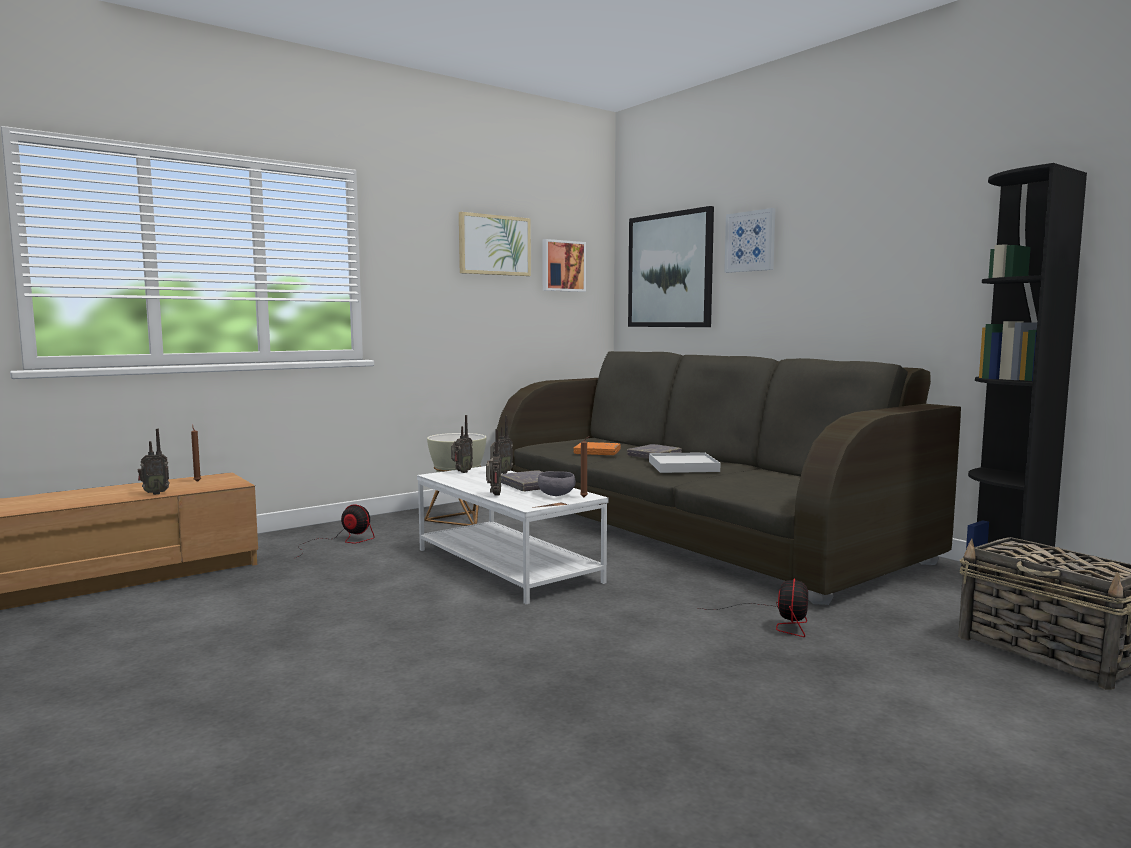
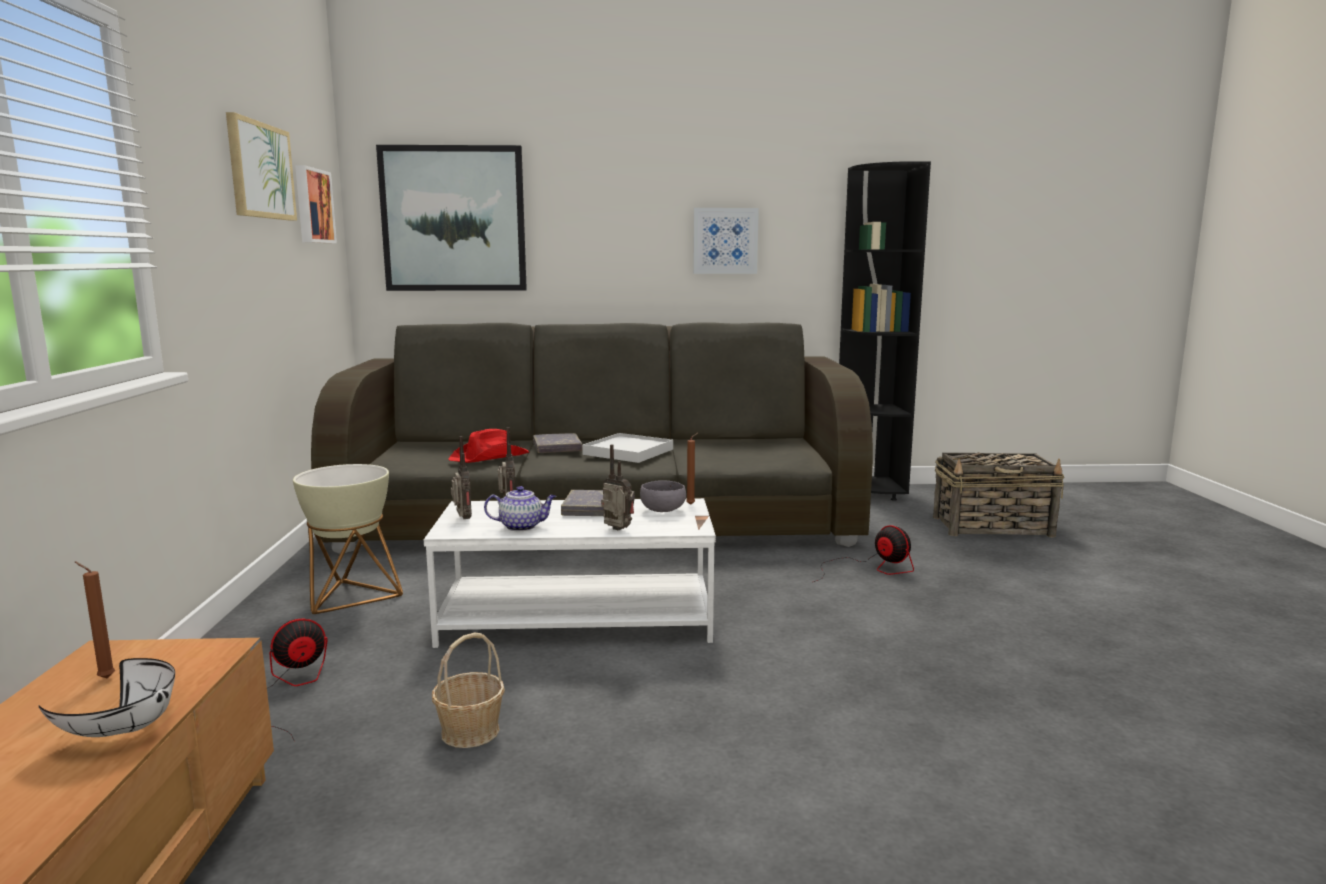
camera: 55 degrees left, 5 degrees up
radio [138,429,170,495] -> white bowl [39,658,175,737]
orange book [573,442,621,455] -> red hat [448,429,529,463]
picture [724,208,775,273] -> picture moved to [693,208,759,274]
none -> basket [432,633,505,748]
none -> teapot [484,486,556,531]

